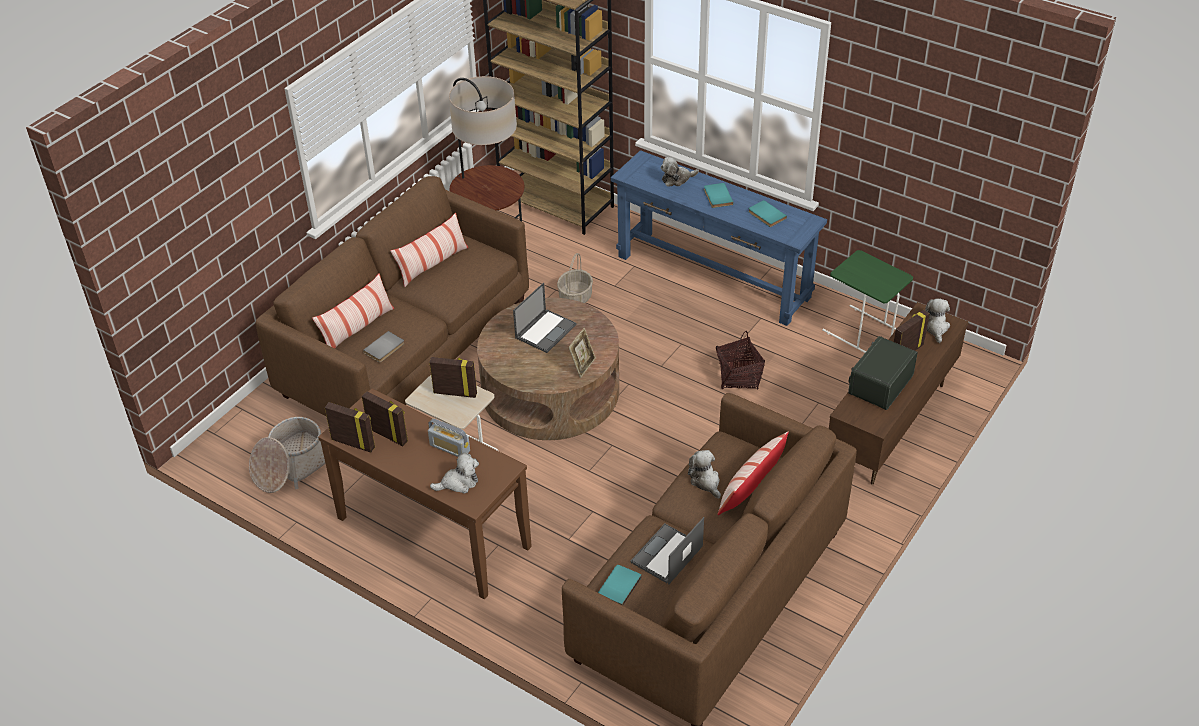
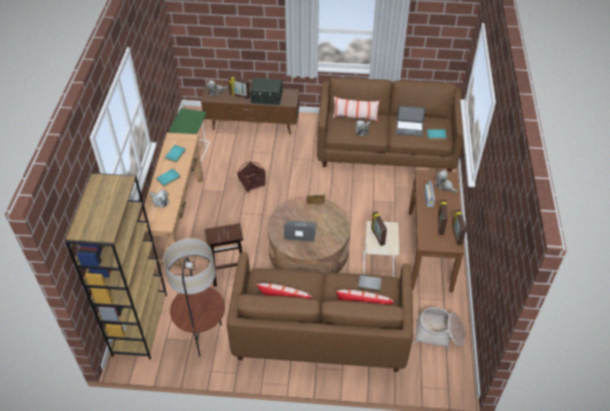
camera: 120 degrees left, 5 degrees up
basket [557,253,593,303] -> brown stool [204,223,243,286]
blue console table [611,150,827,326] -> brown console table [139,133,203,269]

